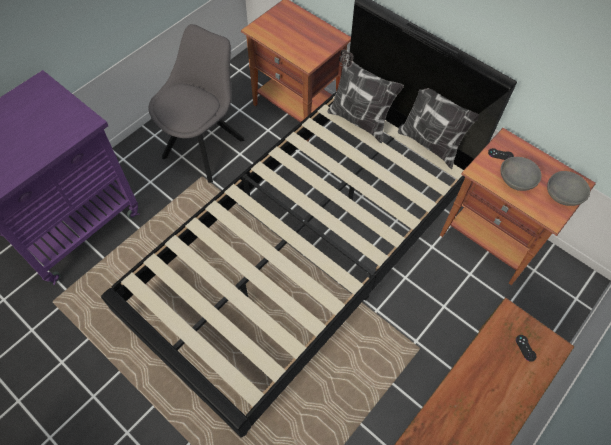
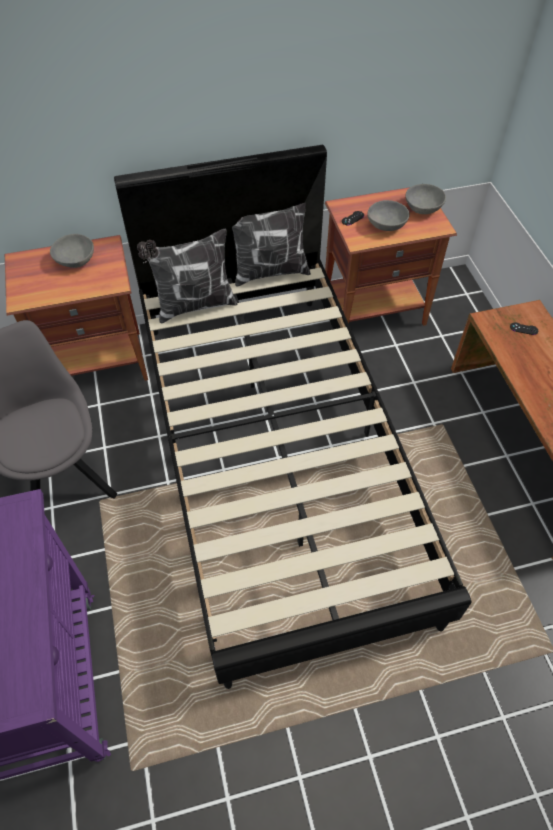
camera: 55 degrees left, 5 degrees down
none -> grey bowl [50,234,94,268]

